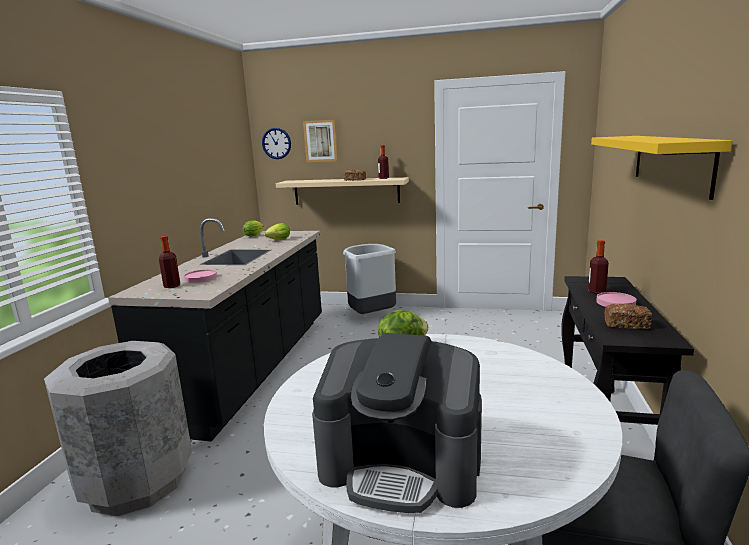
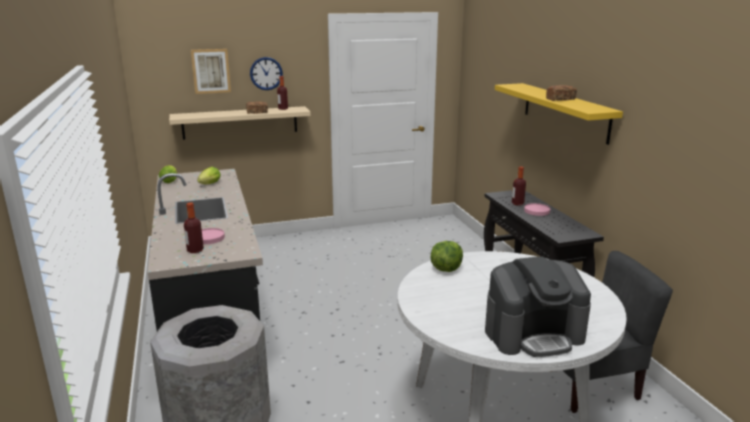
camera: 30 degrees left, 5 degrees up
wall clock [262,128,291,159] -> wall clock moved to [250,57,283,90]
grey trash can [343,244,396,314] -> none
bread [605,304,652,329] -> bread moved to [546,85,577,101]

